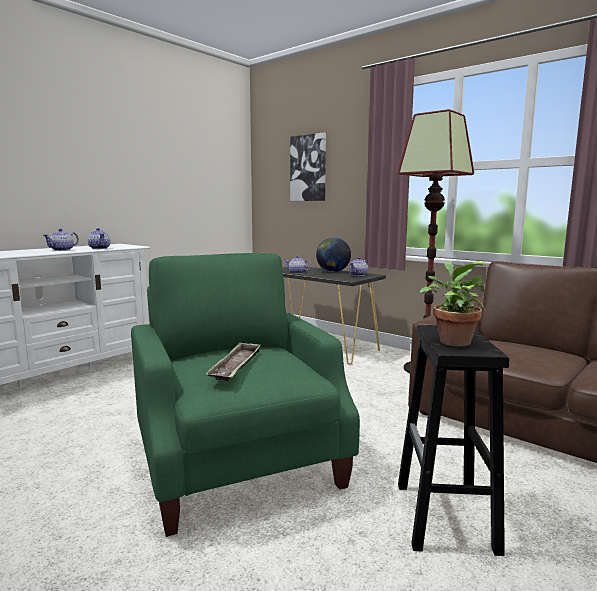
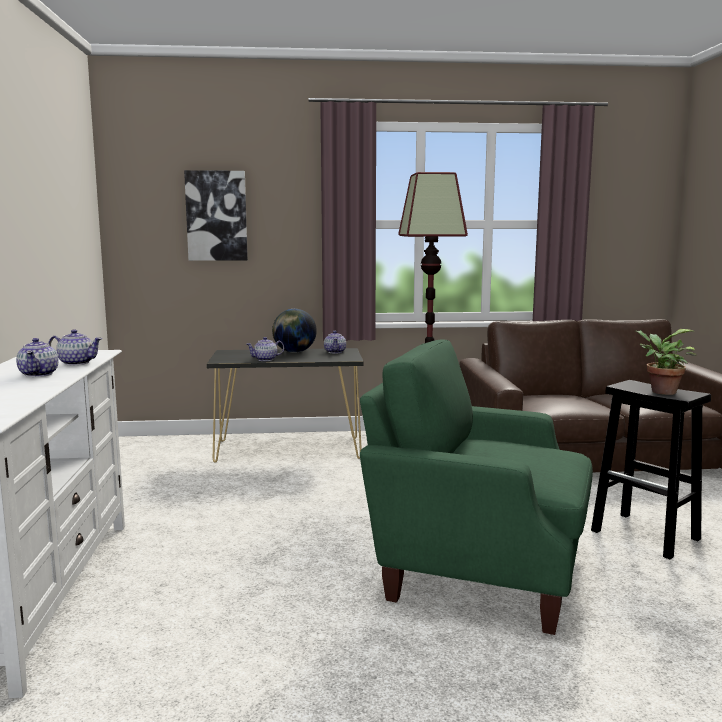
camera: 45 degrees left, 0 degrees up
tray [206,342,261,381] -> none

